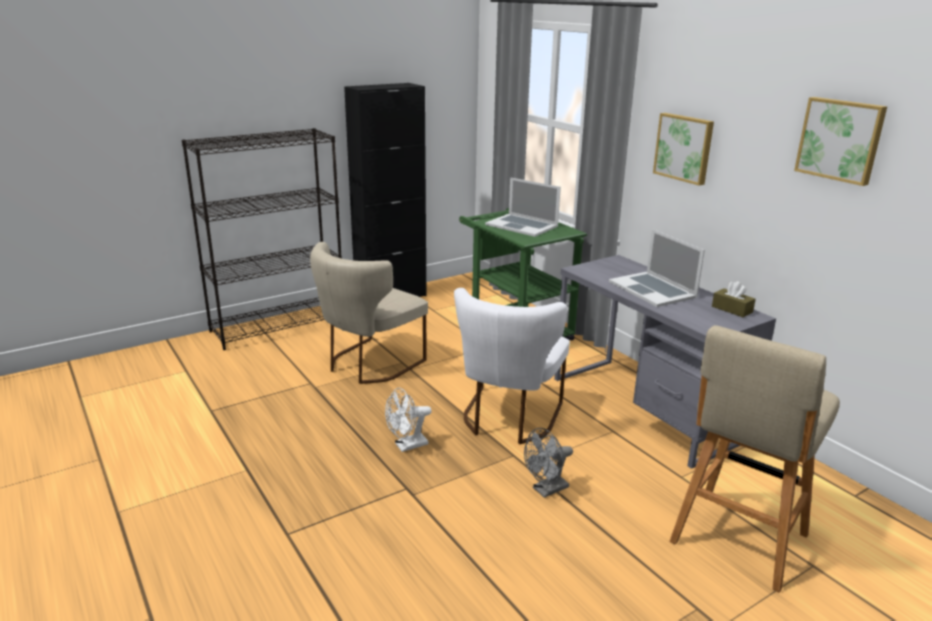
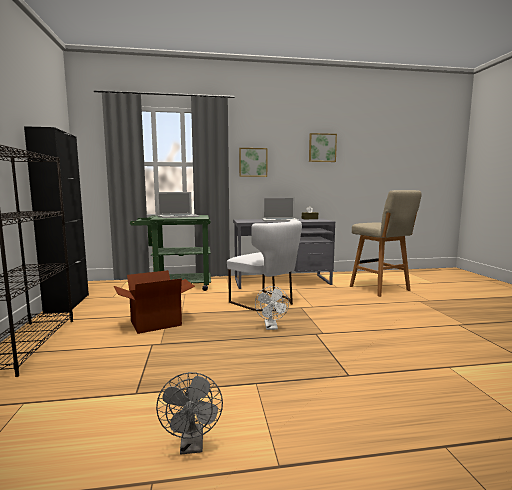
camera: 65 degrees left, 15 degrees down
beige chair [310,242,428,384] -> cardboard box [114,270,195,334]
grey fan [524,428,573,498] -> grey fan moved to [156,372,223,454]

